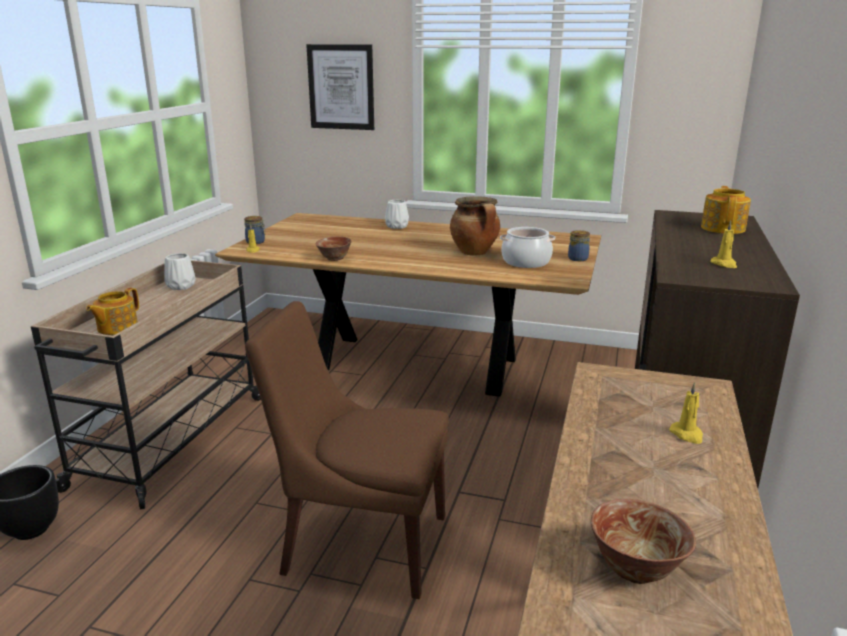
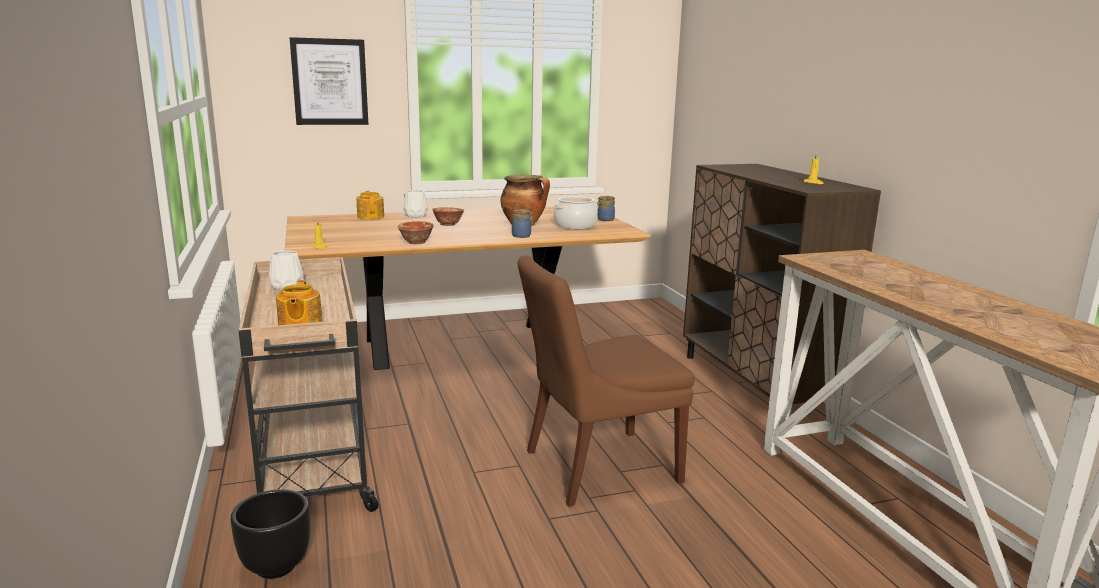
camera: 35 degrees left, 5 degrees down
jar [244,216,266,244] -> jar moved to [512,209,533,238]
bowl [591,499,696,584] -> bowl moved to [432,207,464,226]
yellow candle [669,382,703,444] -> none
teapot [701,186,751,234] -> teapot moved to [357,191,384,220]

